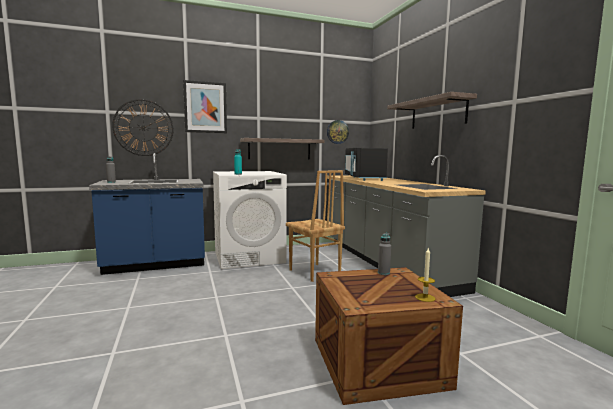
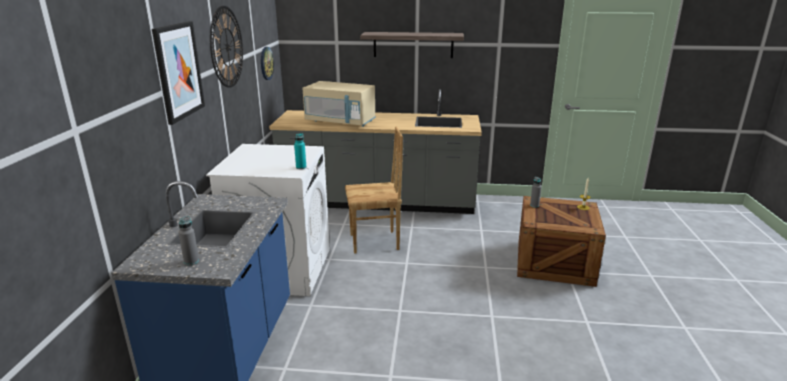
camera: 65 degrees left, 15 degrees up
wall clock [112,99,173,156] -> wall clock moved to [210,6,243,88]
shelf [240,138,325,159] -> none
black microwave [345,148,388,181] -> beige microwave [303,81,376,127]

